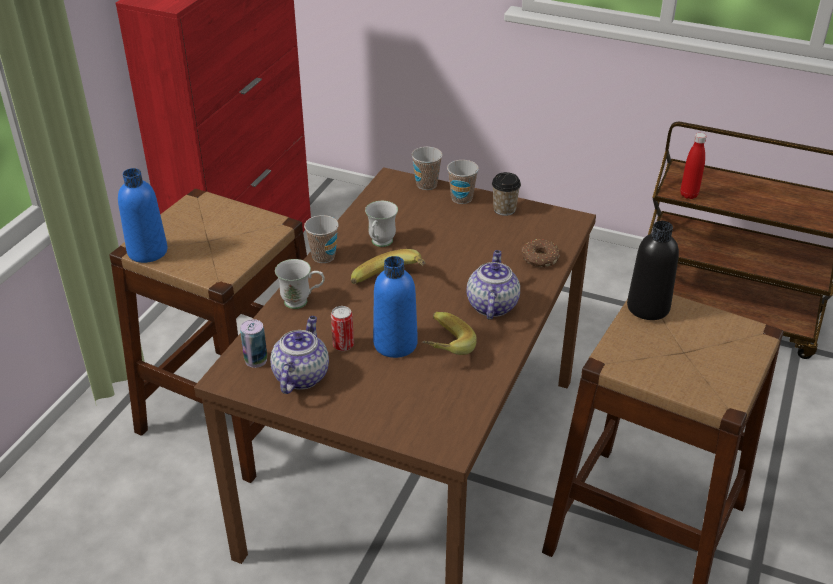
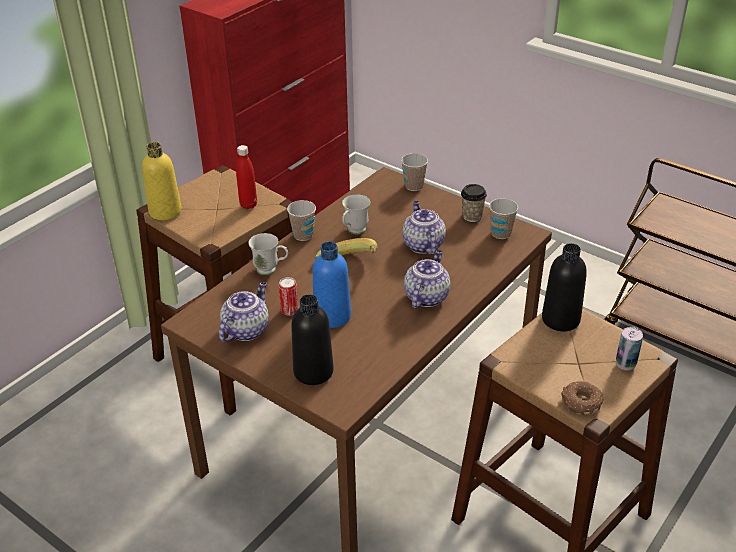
camera: 15 degrees right, 0 degrees up
blue bottle [118,168,168,263] -> yellow bottle [142,142,182,220]
can [240,319,267,368] -> can moved to [616,327,643,370]
banana [422,312,477,355] -> none
cup [447,160,479,204] -> cup moved to [489,198,518,239]
donut [521,239,560,267] -> donut moved to [561,381,604,415]
red bottle [680,133,707,199] -> red bottle moved to [236,145,257,209]
none -> black bottle [291,295,334,385]
none -> teapot [402,201,446,255]

